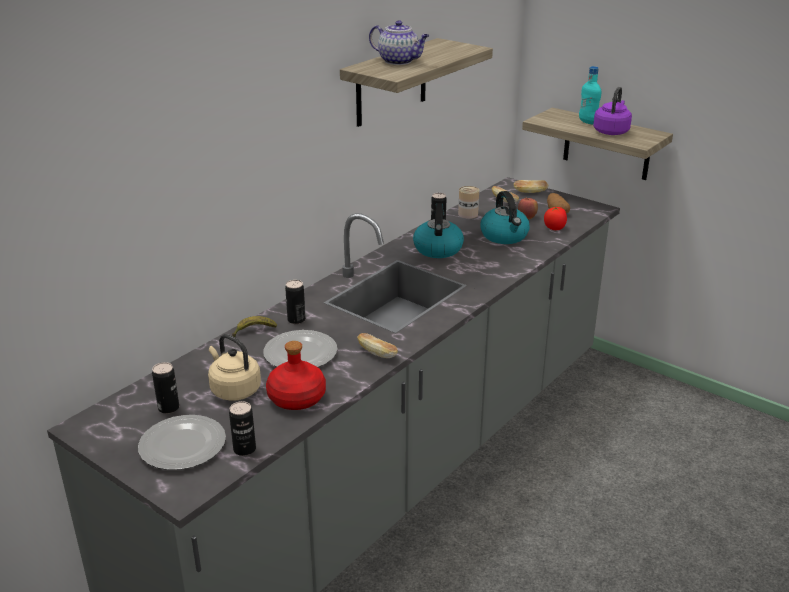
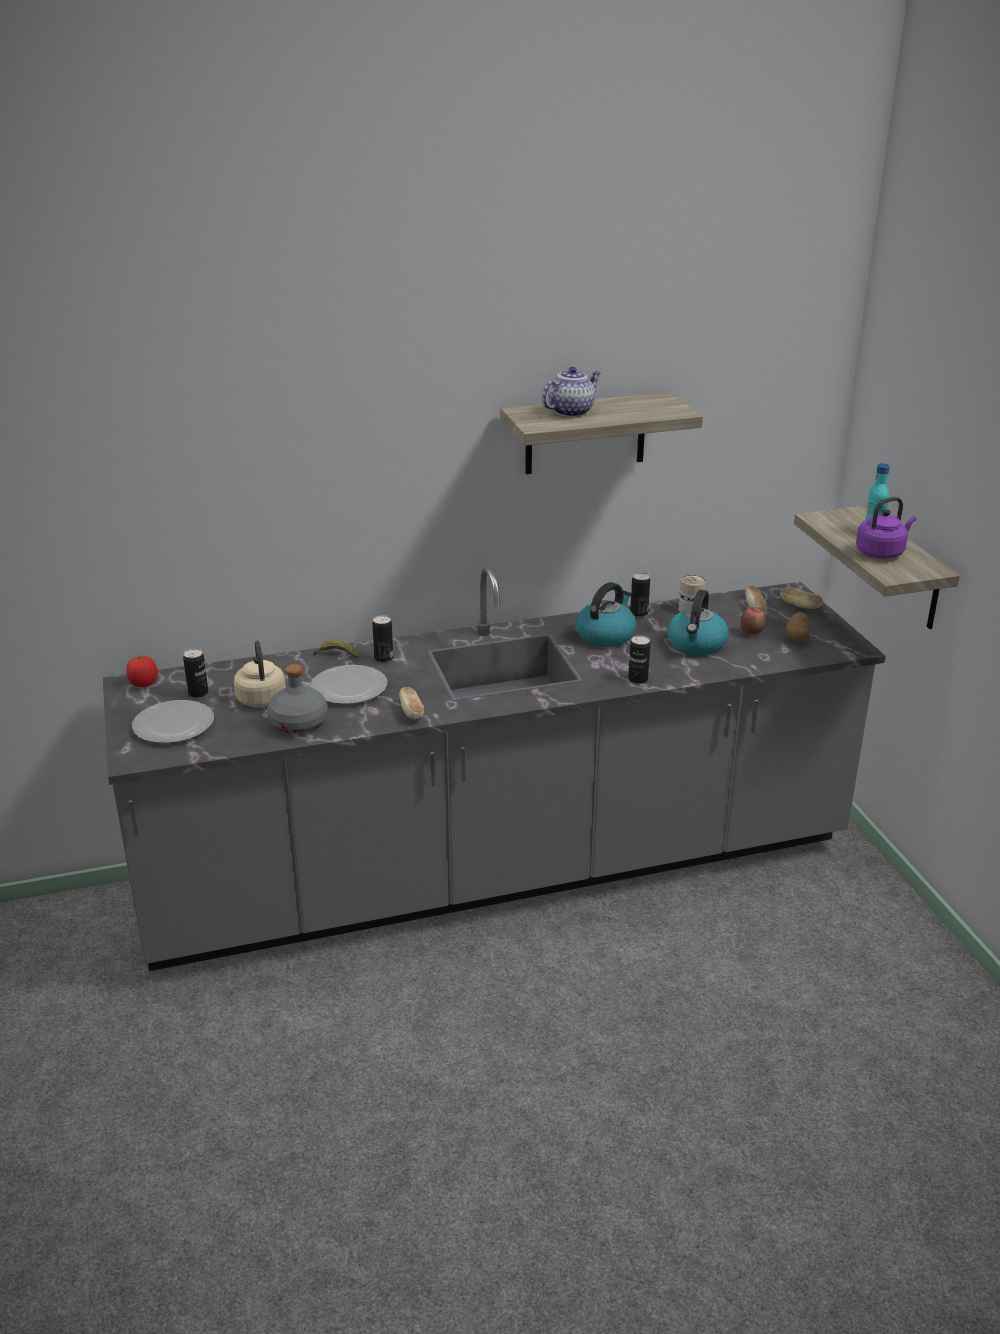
camera: 35 degrees right, 0 degrees up
can [229,401,256,456] -> can moved to [628,635,650,684]
red bottle [266,341,326,410] -> grey bottle [267,664,328,734]
teapot [369,20,429,65] -> teapot turned 105 degrees counterclockwise [542,367,601,417]
tomato [544,207,567,230] -> tomato moved to [126,655,158,687]

